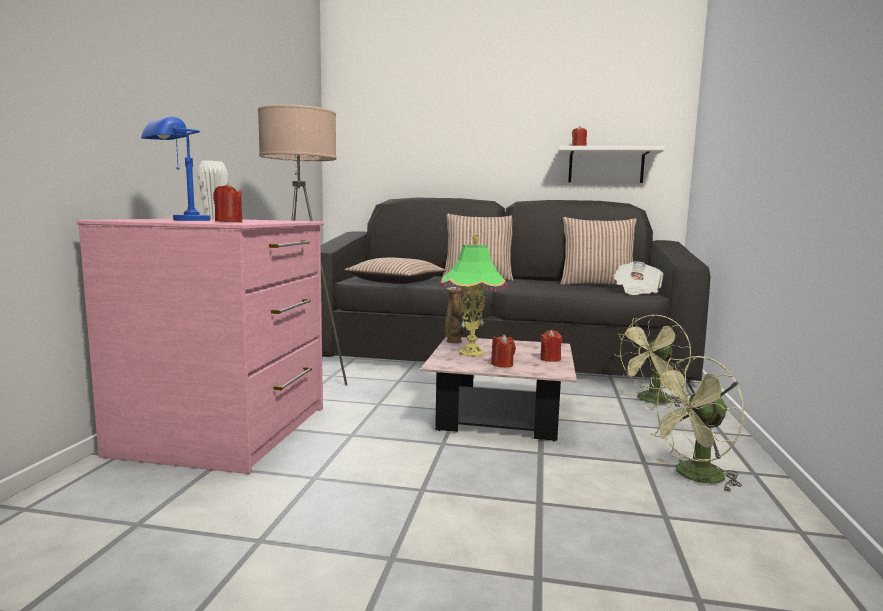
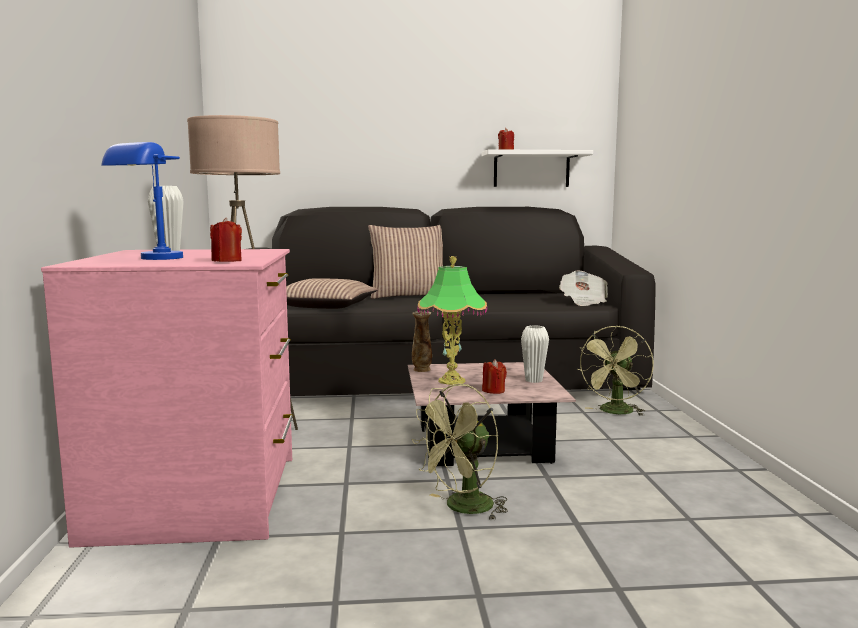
camera: 15 degrees left, 0 degrees up
red candle [540,330,562,362] -> white vase [521,325,549,383]
pillow [560,217,637,286] -> none
green fan [644,356,744,493] -> green fan moved to [412,383,508,520]

